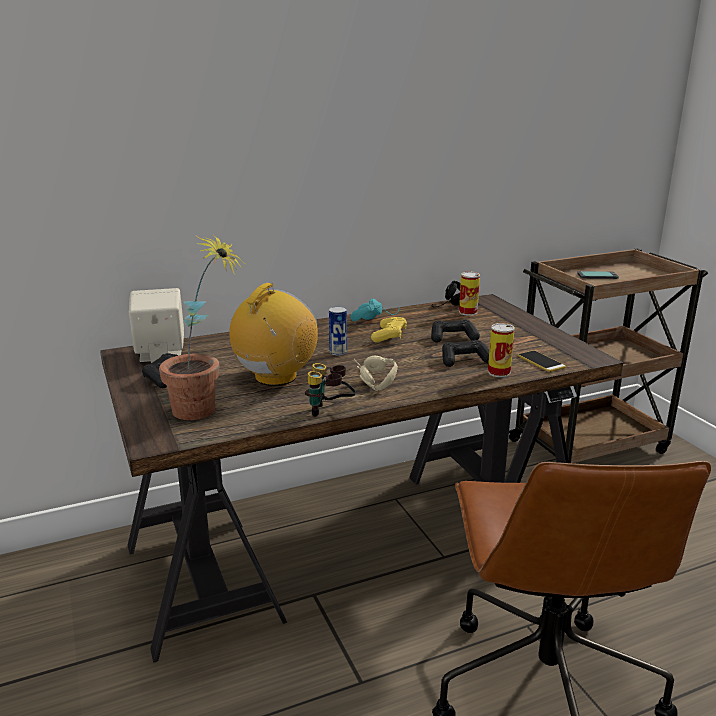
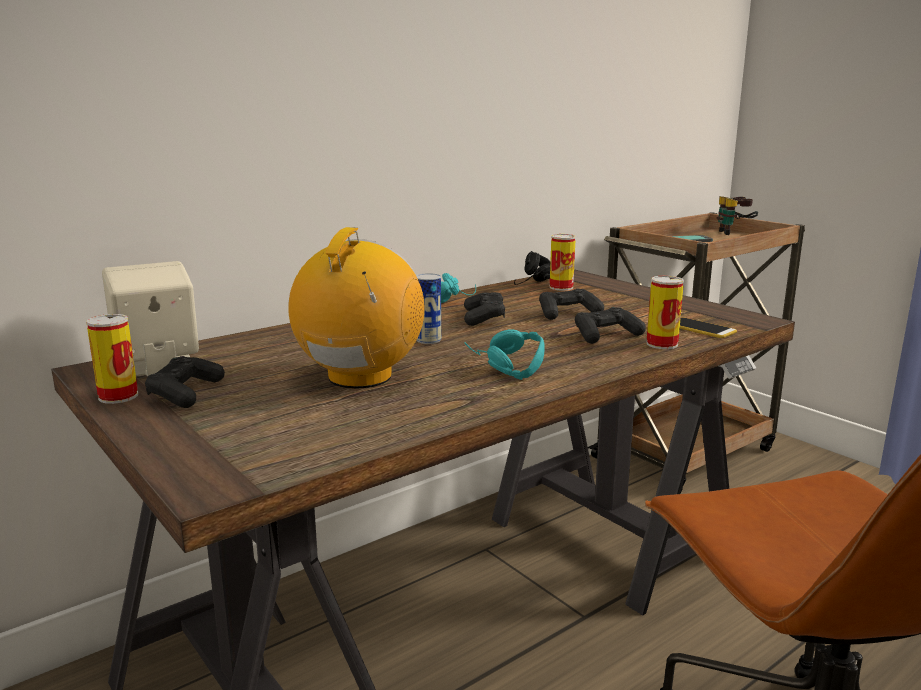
camera: 15 degrees left, 5 degrees down
potted plant [159,235,245,420] -> none
binoculars [305,363,356,416] -> binoculars moved to [716,196,758,235]
beige headphones [354,356,398,391] -> turquoise headphones [464,329,545,380]
yellow game controller [371,317,407,343] -> black game controller [464,292,505,326]
none -> can [86,314,138,404]

